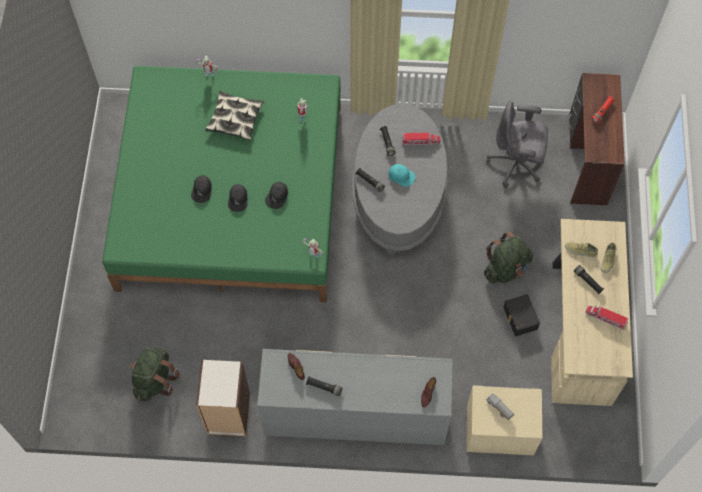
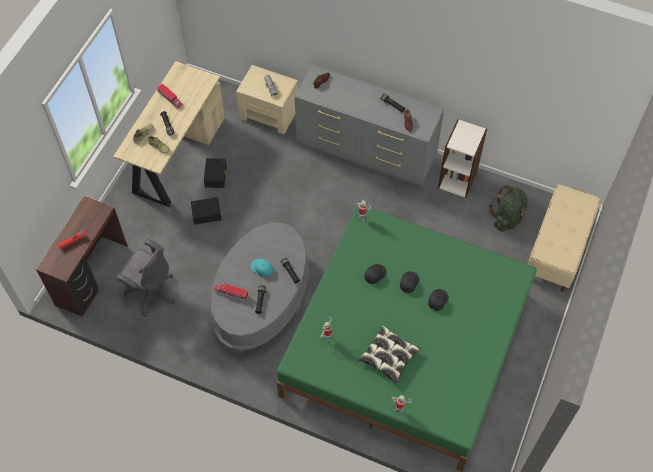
camera: 160 degrees left, 5 degrees down
green backpack [484,231,533,283] -> black storage box [191,197,222,224]
none -> beige bench [528,184,601,292]

